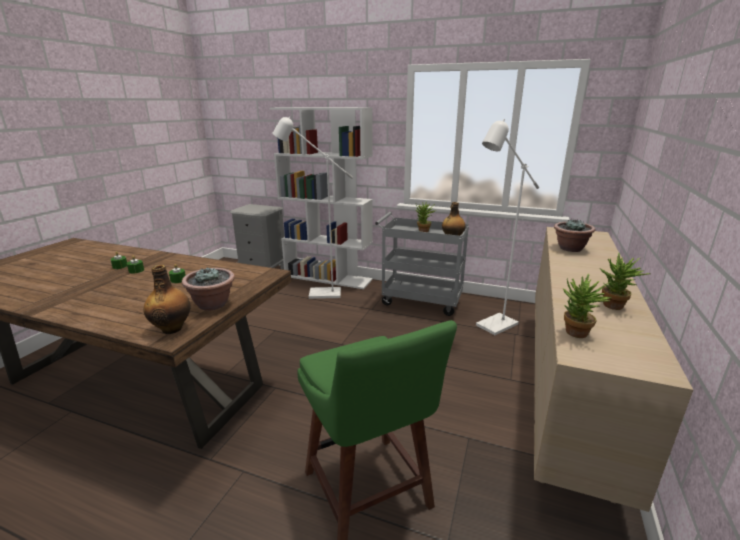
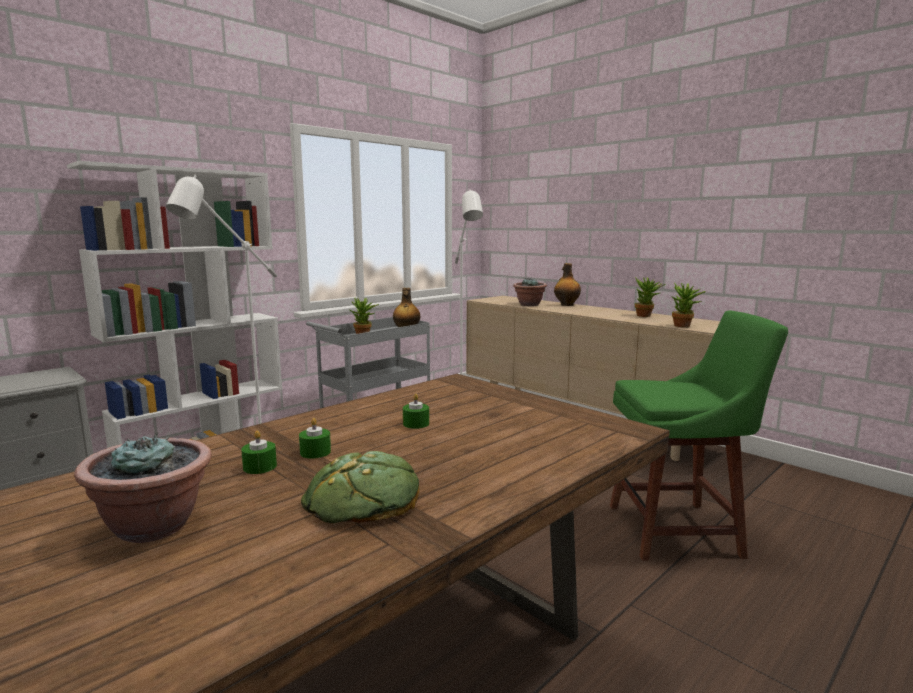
camera: 65 degrees left, 10 degrees down
bottle [143,265,191,334] -> bottle moved to [554,263,581,306]
potted plant [182,267,235,311] -> potted plant moved to [74,432,211,543]
none -> bread [301,451,419,523]

